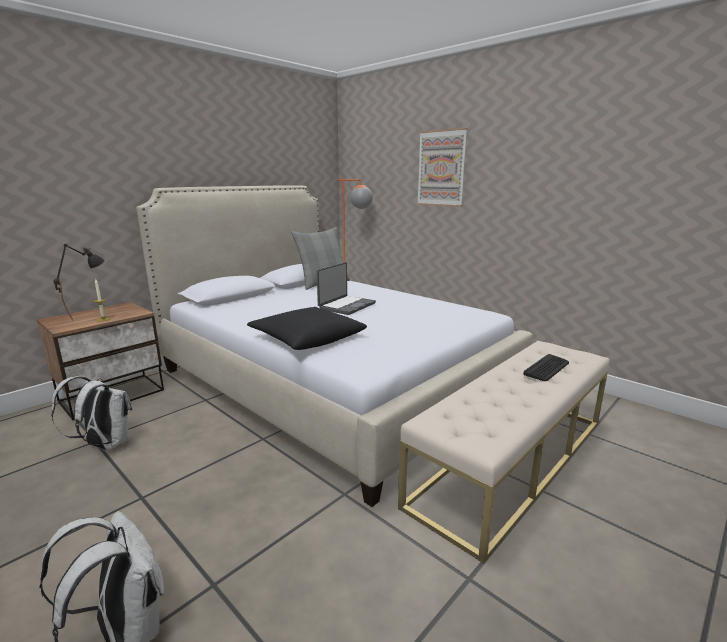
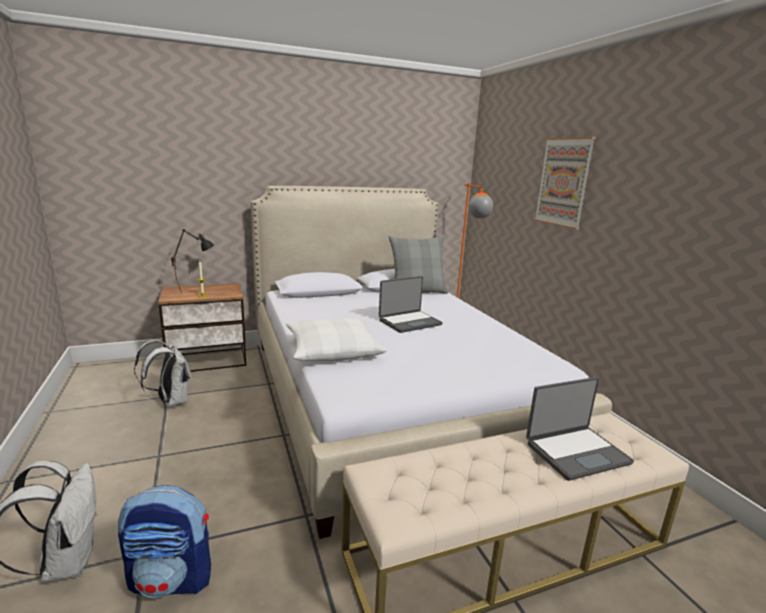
camera: 25 degrees right, 0 degrees up
black pillow [247,307,367,350] -> white pillow [286,318,387,361]
keyboard [523,354,569,381] -> laptop [526,377,634,481]
none -> backpack [118,485,211,598]

